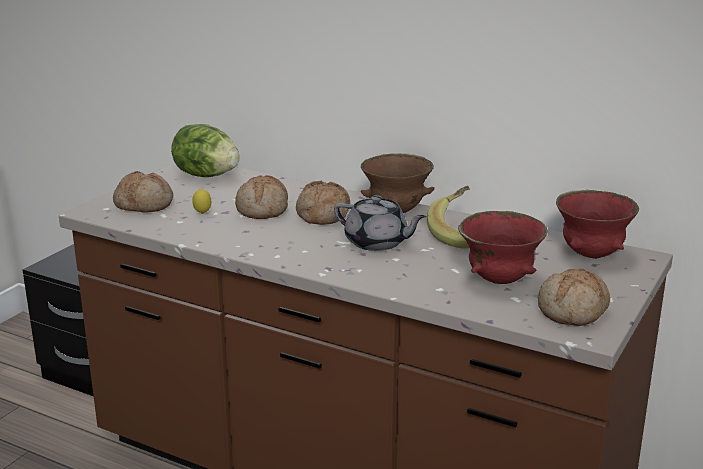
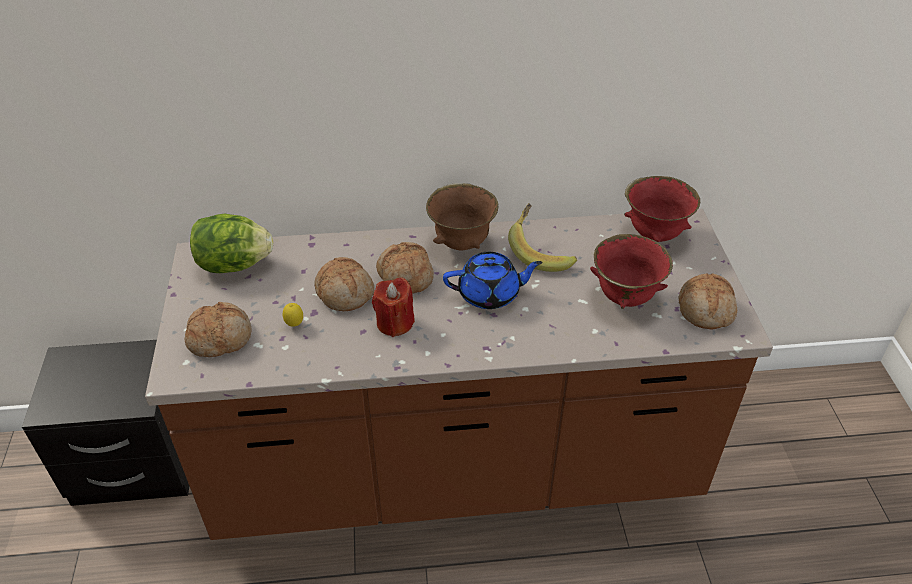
camera: 35 degrees left, 20 degrees up
grey teapot [334,195,427,251] -> blue teapot [443,252,543,309]
none -> red candle [372,277,415,337]

